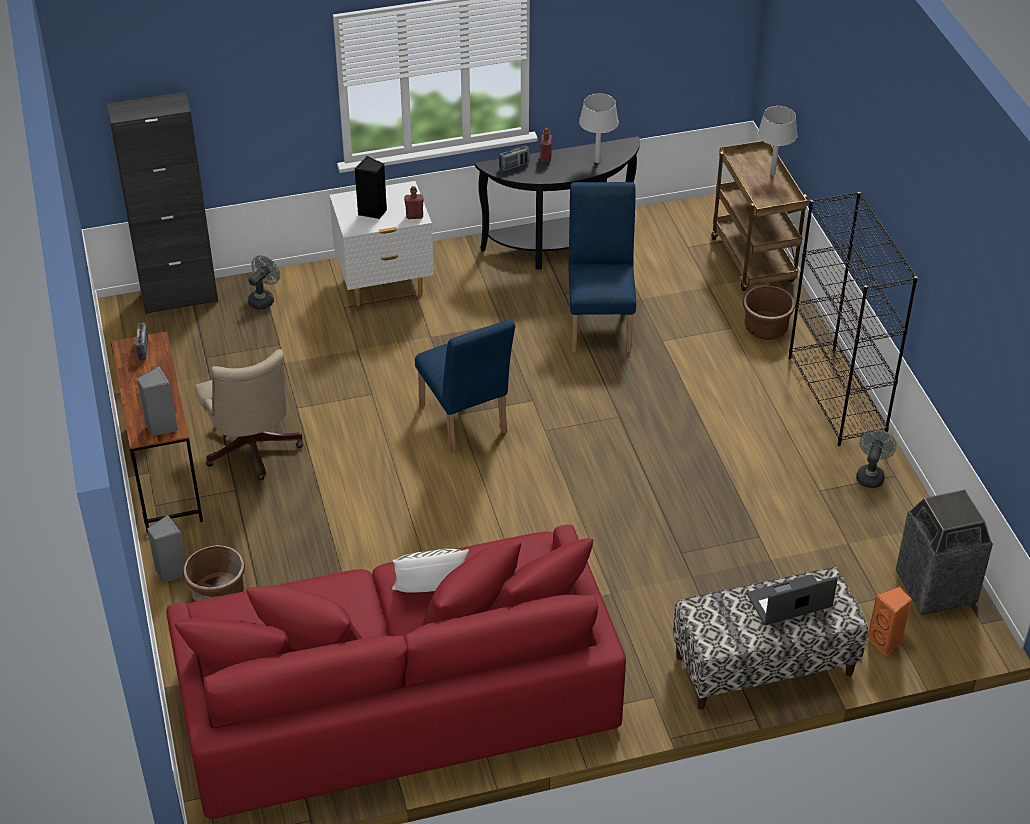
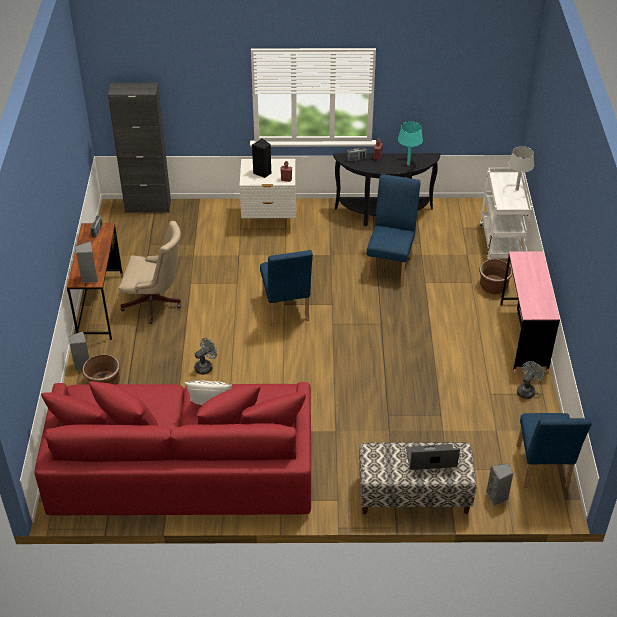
camera: 15 degrees right, 0 degrees up
beige office chair [195,349,303,480] -> beige office chair turned 75 degrees counterclockwise [119,221,181,324]
grey fan [248,255,280,309] -> grey fan moved to [194,338,217,375]
grey table lamp [579,93,619,163] -> turquoise table lamp [398,122,423,165]
brown cart [711,141,807,291] -> white cart [480,168,532,260]
black bookcase [788,192,918,446] -> pink desk [500,251,560,372]
orange speaker [867,587,912,656] -> grey speaker [486,464,514,506]
trash can [896,490,993,616] -> blue chair [517,413,592,488]

